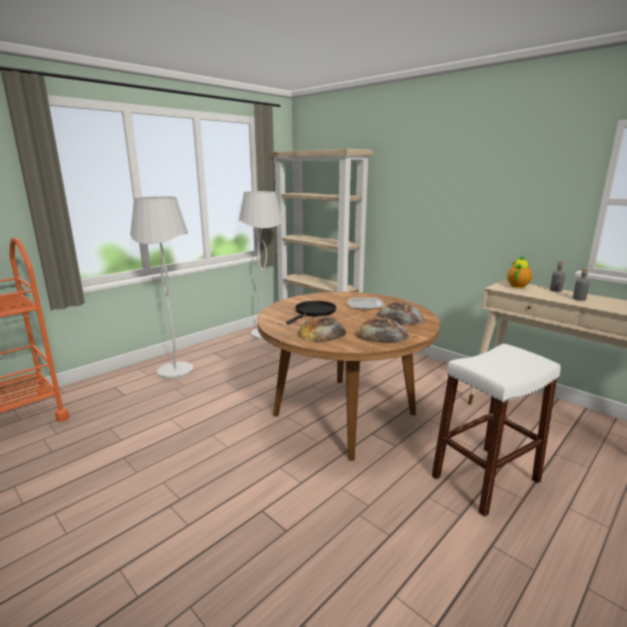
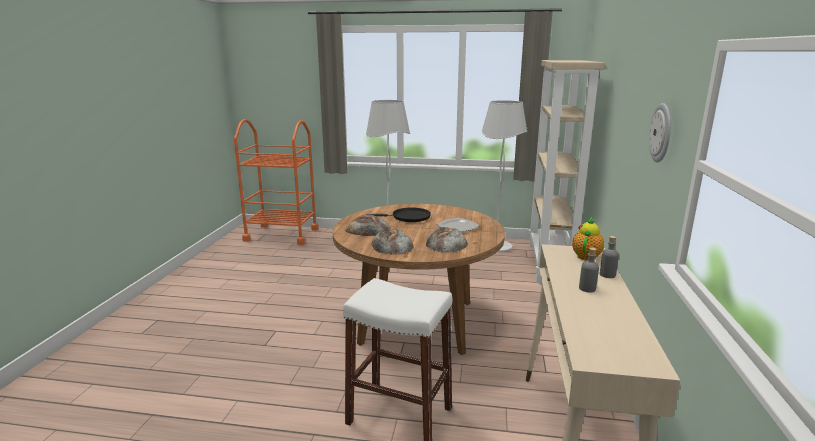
camera: 55 degrees right, 0 degrees up
teapot [507,255,532,288] -> teapot turned 60 degrees counterclockwise [572,217,604,261]
none -> wall clock [649,103,671,162]

